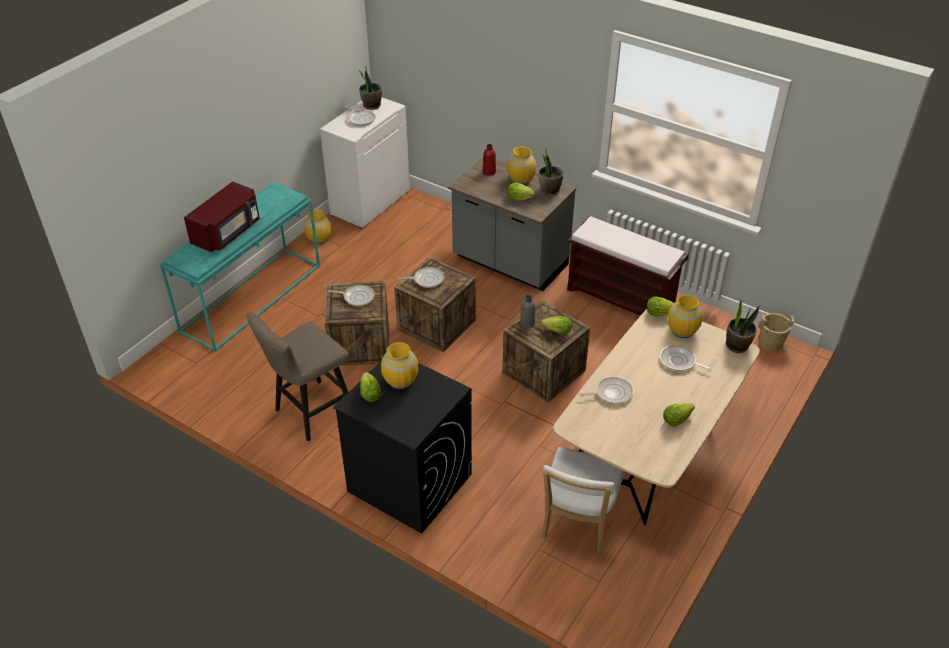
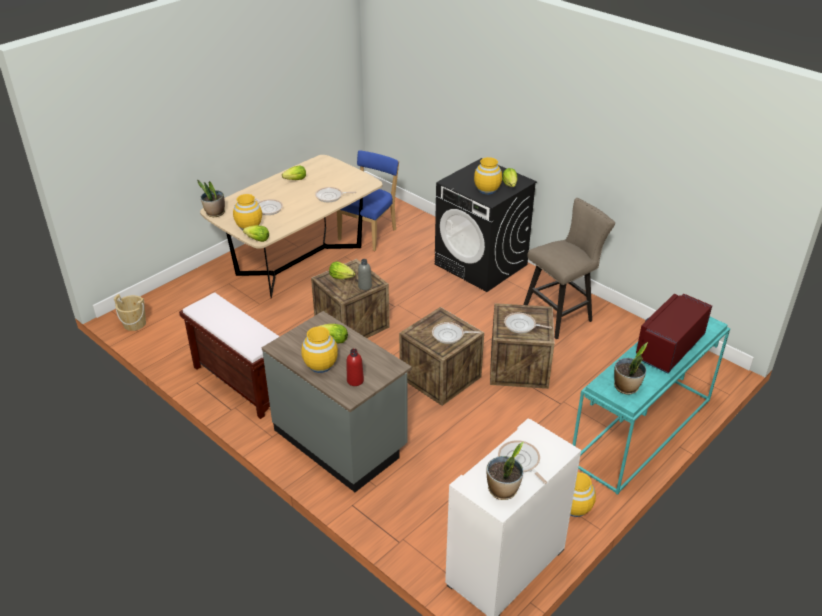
camera: 170 degrees left, 5 degrees down
potted plant [539,149,563,195] -> potted plant moved to [614,342,648,394]
white chair [542,447,625,553] -> blue chair [337,150,399,251]

